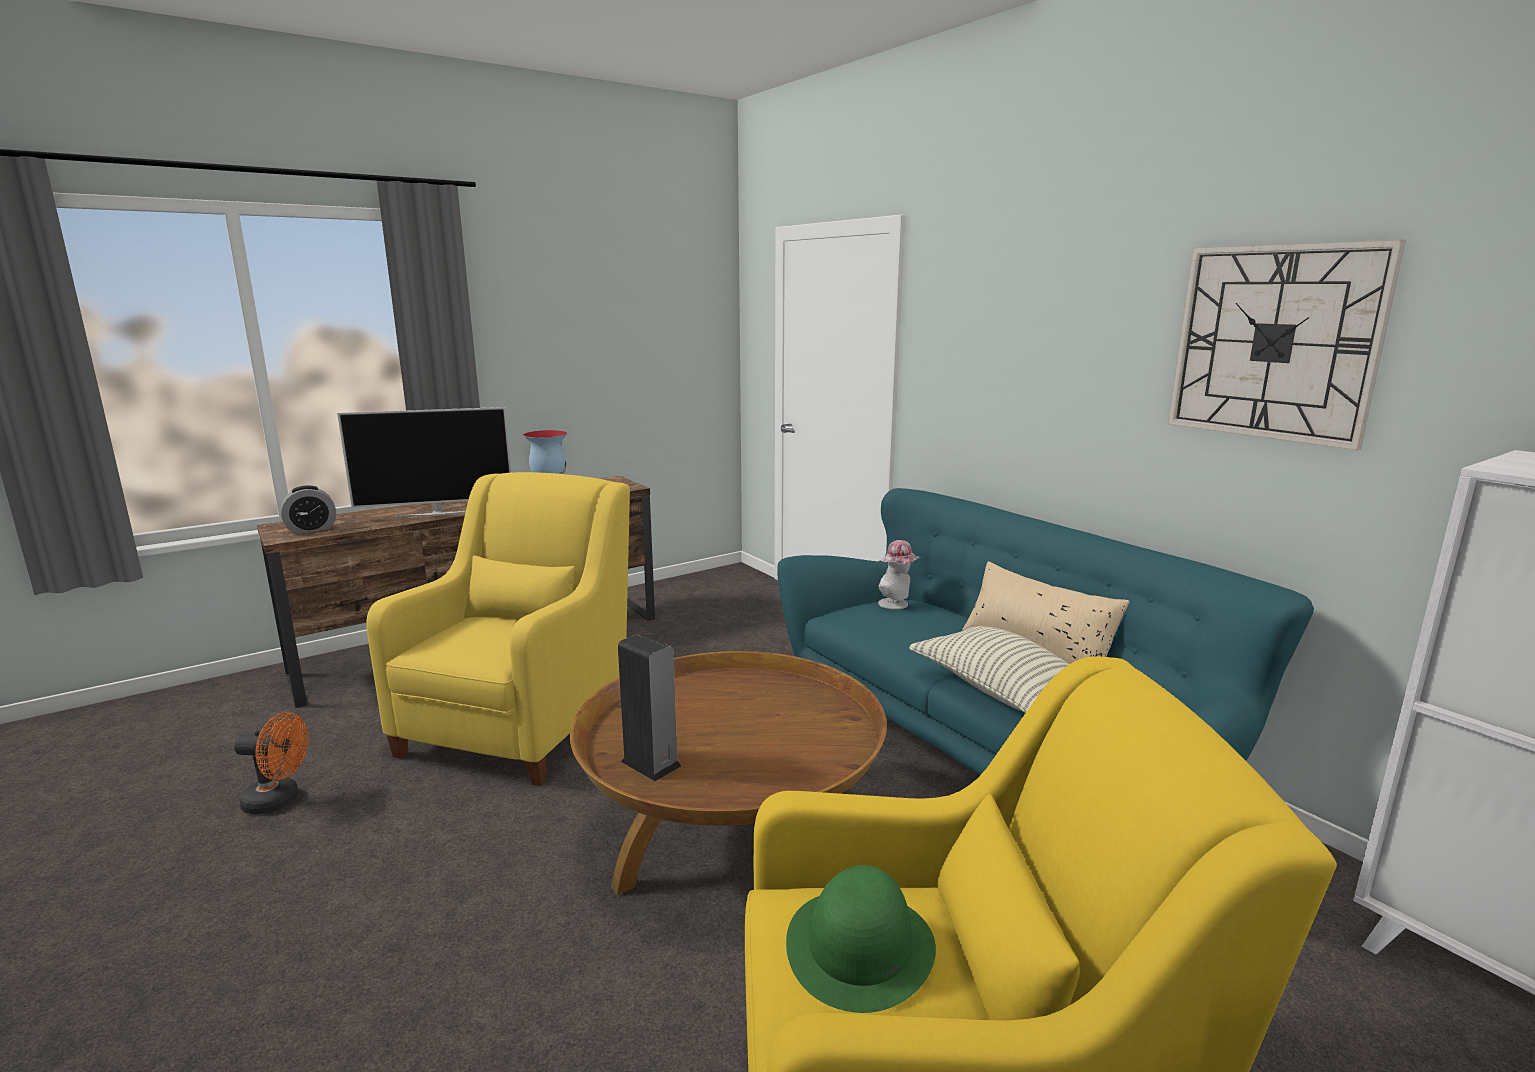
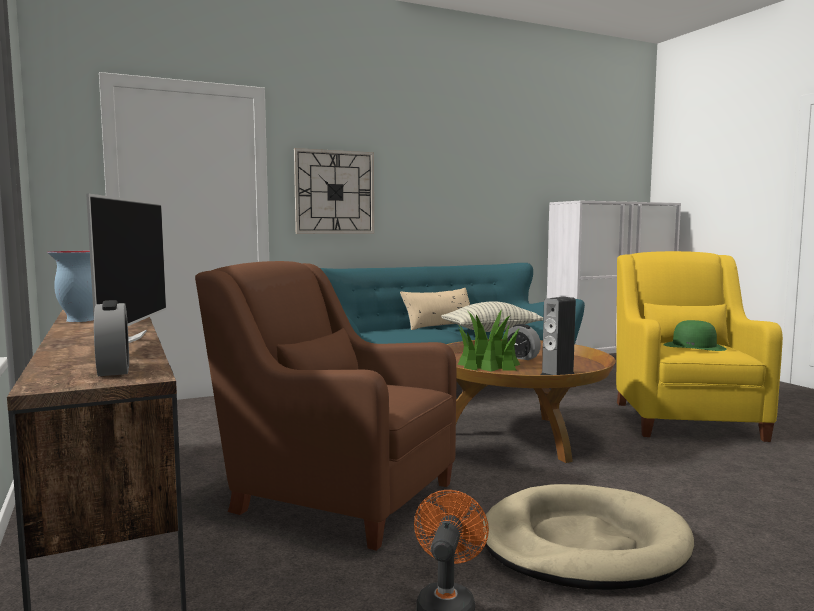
camera: 80 degrees left, 10 degrees down
yellow armchair [366,472,630,786] -> brown armchair [195,261,456,551]
hat [878,540,920,610] -> none
wall clock [1168,239,1406,450] -> wall clock moved to [294,148,374,234]
none -> potted plant [457,309,520,372]
none -> beige dog bed [483,484,694,590]
none -> alarm clock [507,324,541,360]

